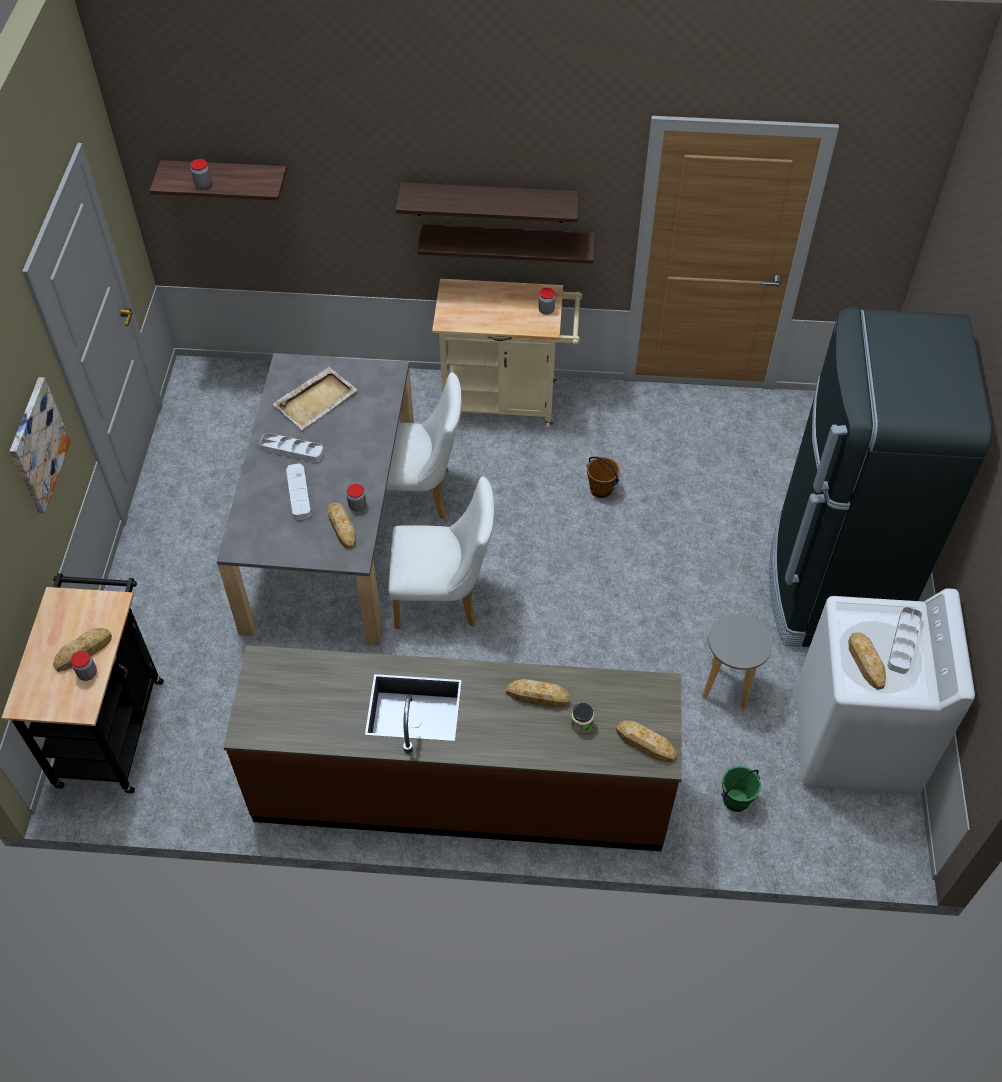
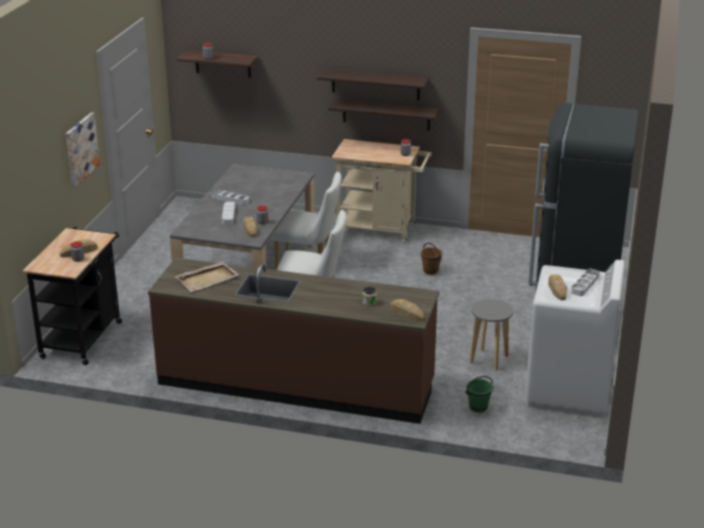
camera: 10 degrees right, 25 degrees down
beige tray [273,367,357,430] -> beige tray moved to [175,262,239,292]
bread [506,679,570,708] -> none

